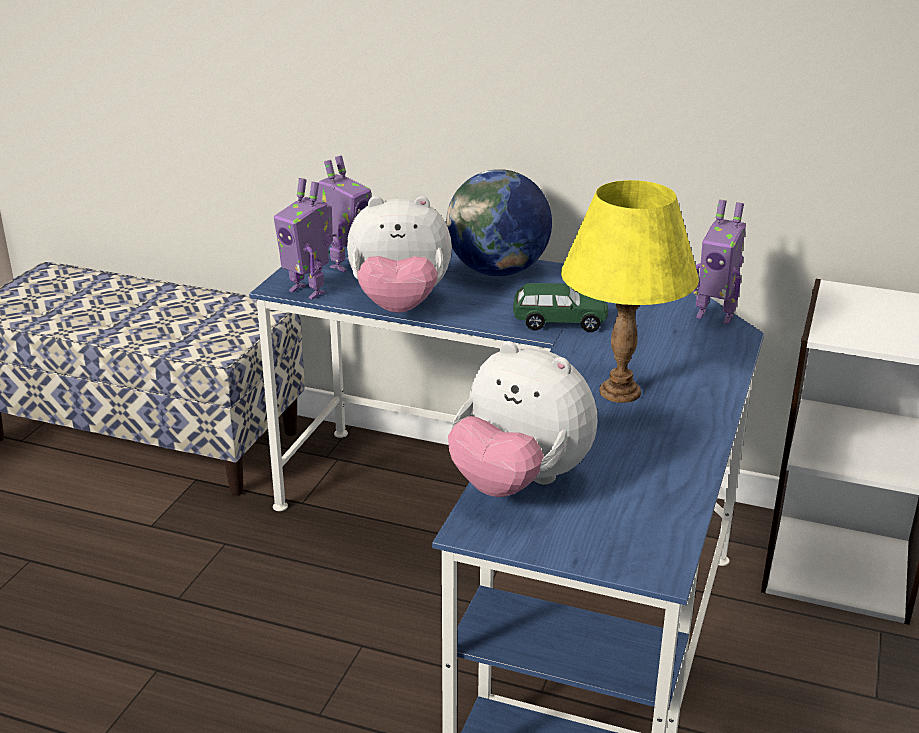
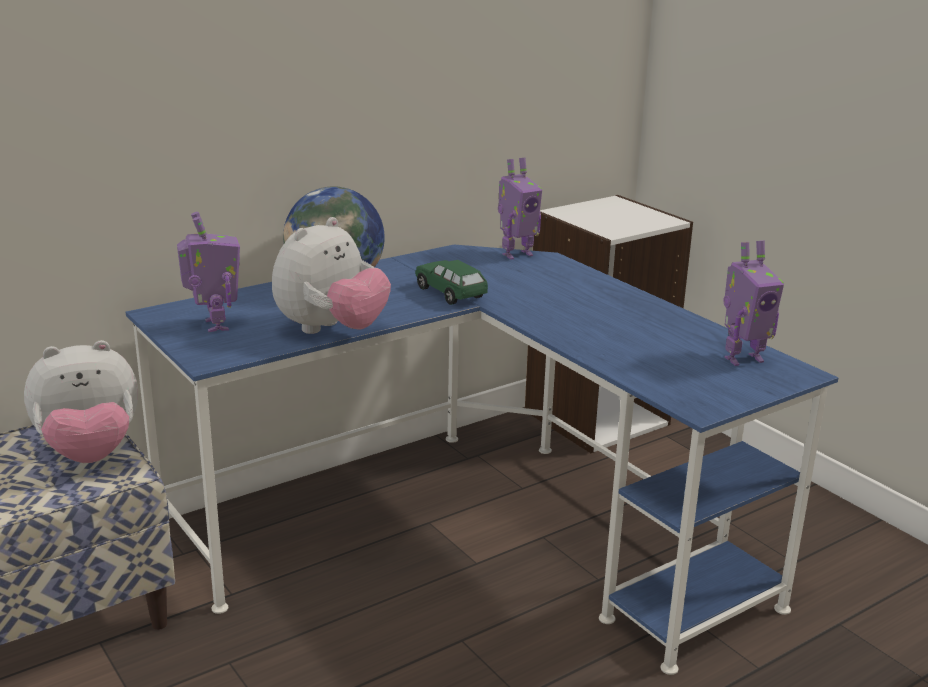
camera: 55 degrees left, 5 degrees down
toy robot [274,178,333,299] -> toy robot moved to [723,240,784,366]
plush toy [448,341,597,497] -> plush toy moved to [24,340,138,463]
green toy car [513,283,608,332] -> green toy car turned 75 degrees counterclockwise [415,260,488,305]
yellow table lamp [561,180,699,403] -> none

